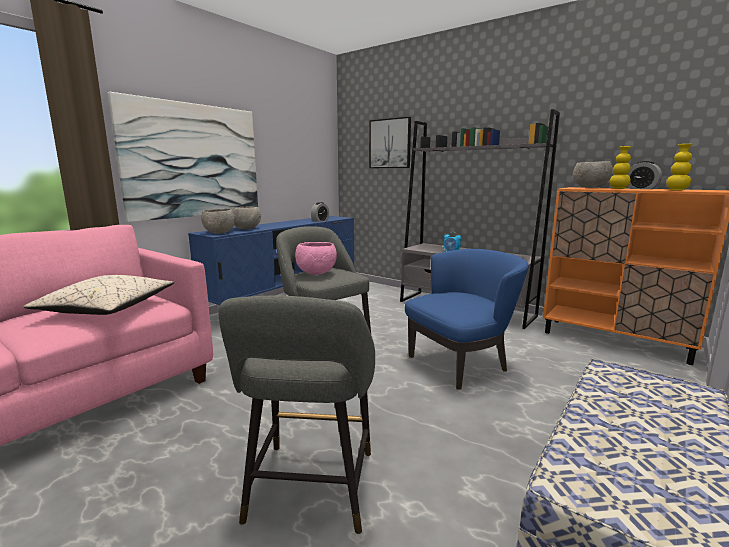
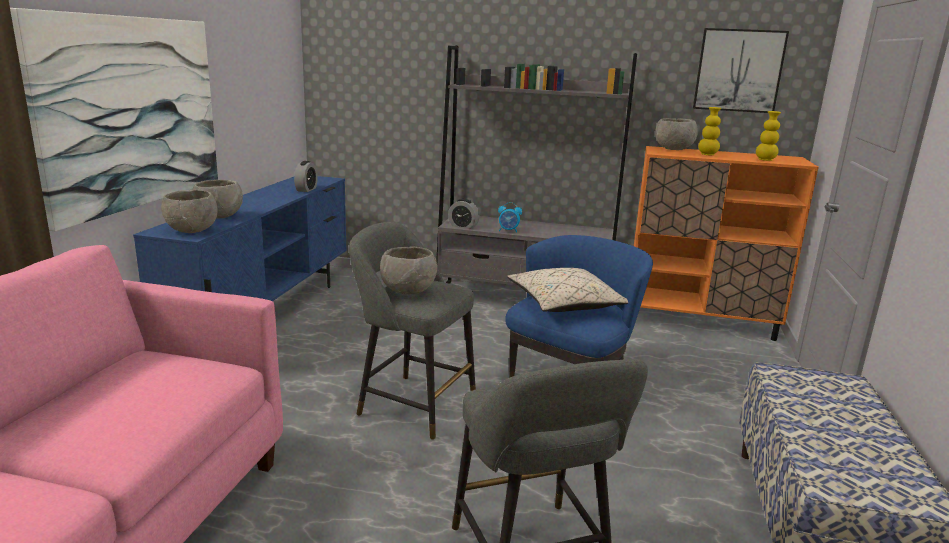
camera: 25 degrees left, 5 degrees up
beige pillow [23,275,174,315] -> beige pillow moved to [507,268,628,312]
pink bowl [295,242,337,275] -> grey bowl [380,246,437,295]
picture [369,117,411,168] -> picture moved to [693,28,789,113]
alarm clock [627,161,662,189] -> alarm clock moved to [448,199,480,229]

